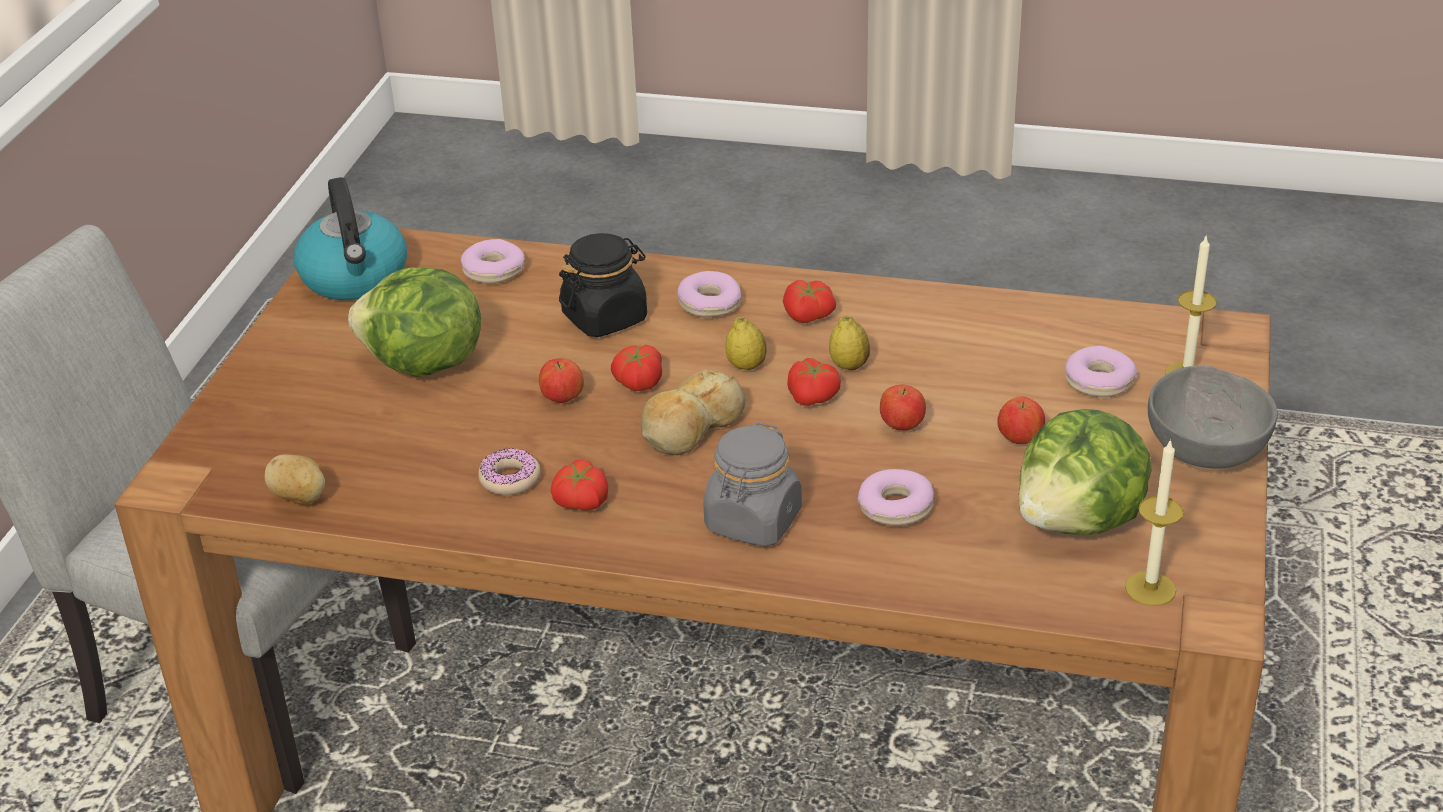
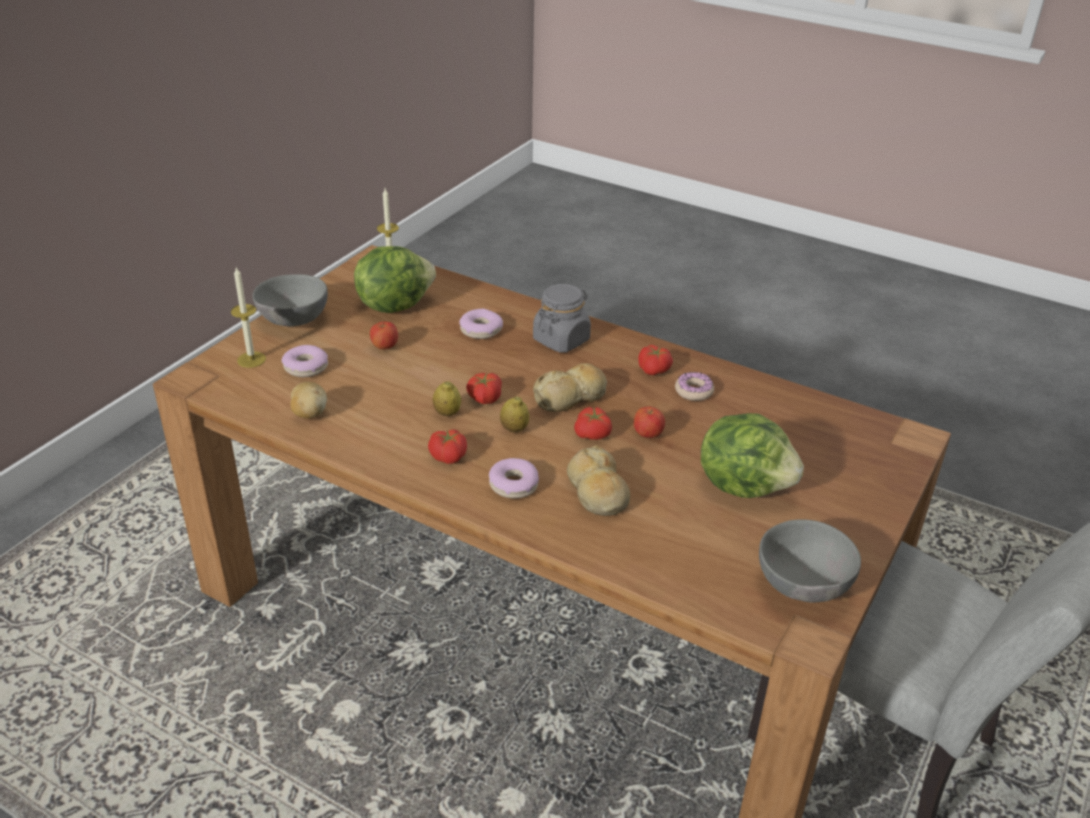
camera: 165 degrees left, 0 degrees up
potato [265,454,325,505] -> potato moved to [290,382,327,419]
kettle [294,177,407,300] -> grey bowl [759,519,861,602]
donut [461,239,525,284] -> none
black jar [559,233,647,337] -> bread [567,445,630,516]
apple [880,384,926,431] -> none

